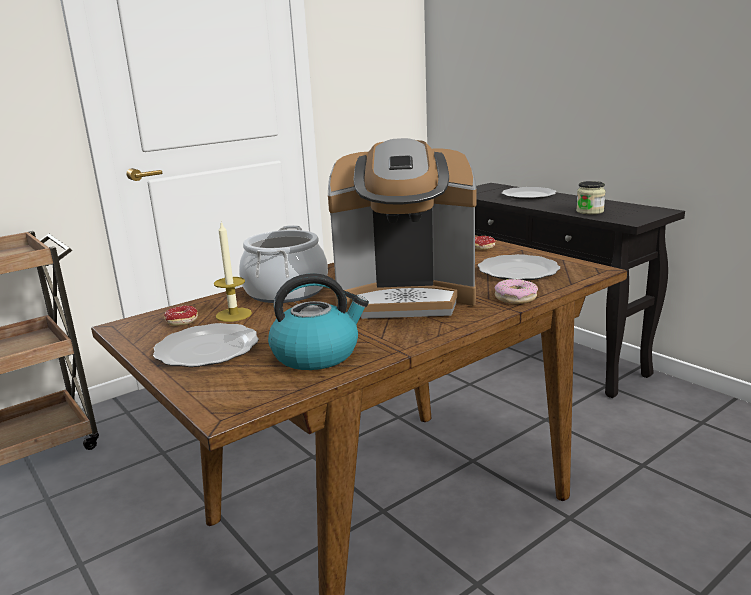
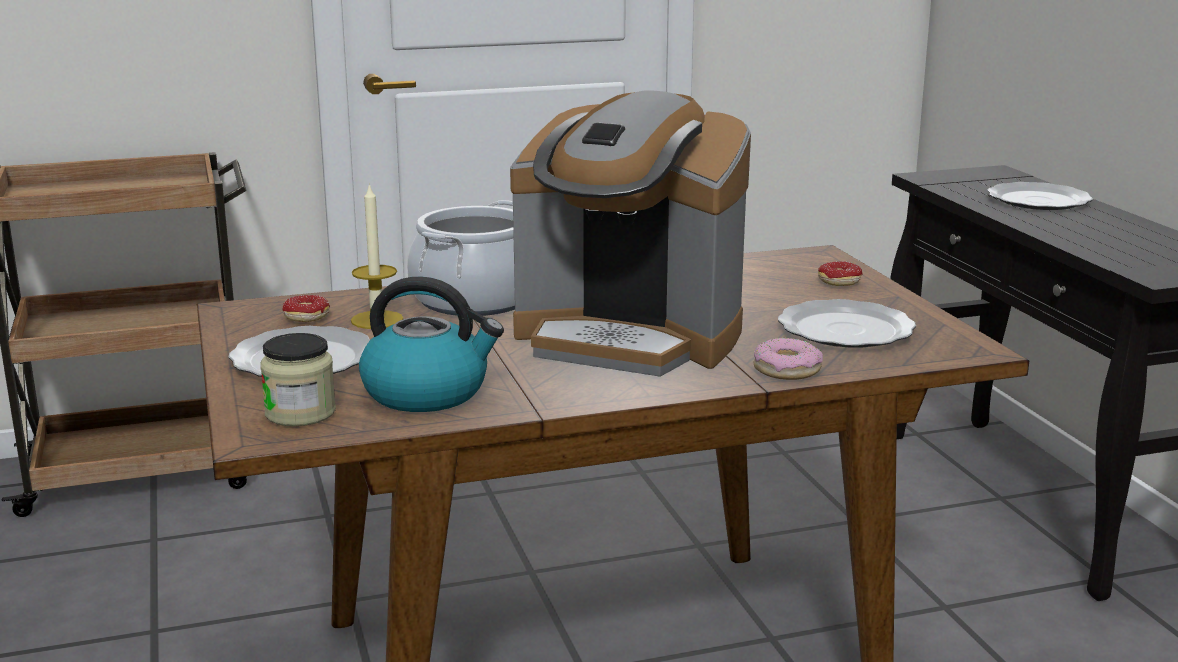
camera: 20 degrees right, 0 degrees up
jar [576,181,606,214] -> jar moved to [260,333,336,426]

